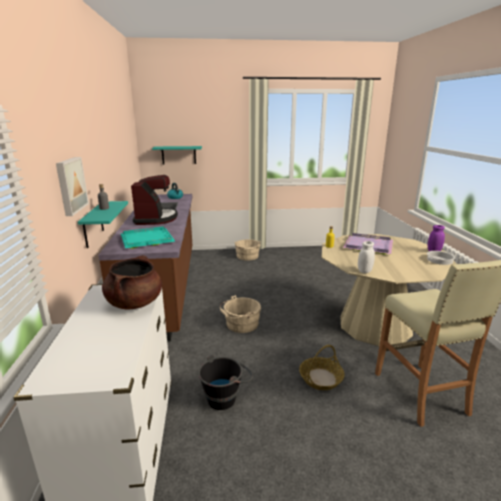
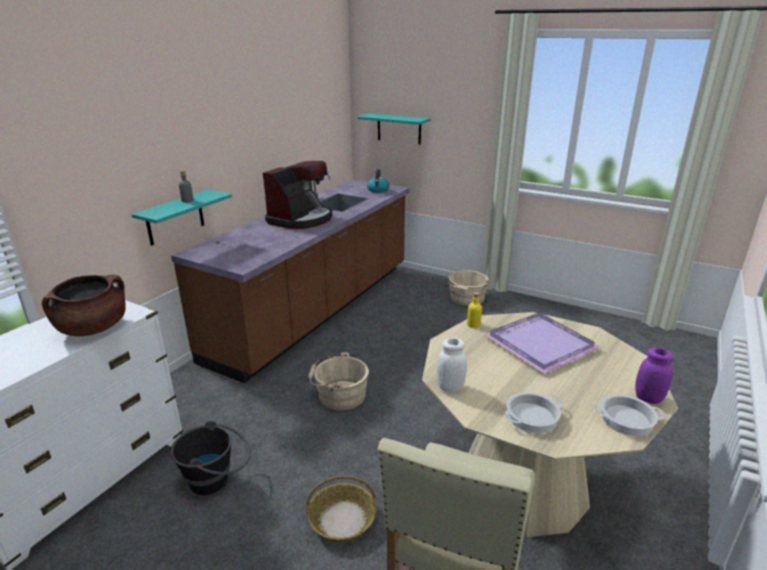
camera: 35 degrees right, 5 degrees up
picture [56,157,89,216] -> none
turquoise tray [121,226,176,249] -> none
none -> cooking pot [504,392,563,433]

